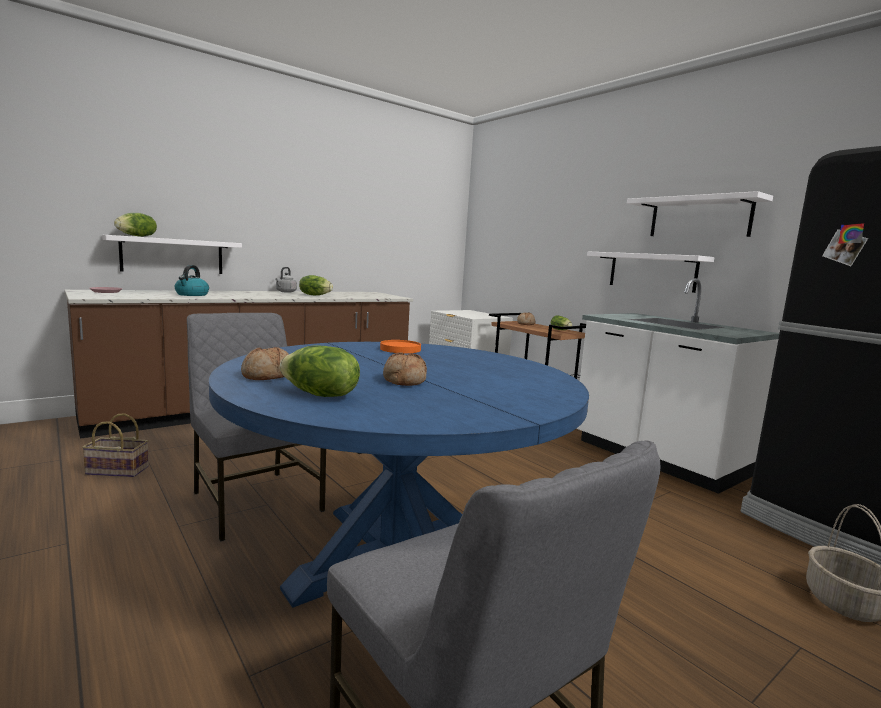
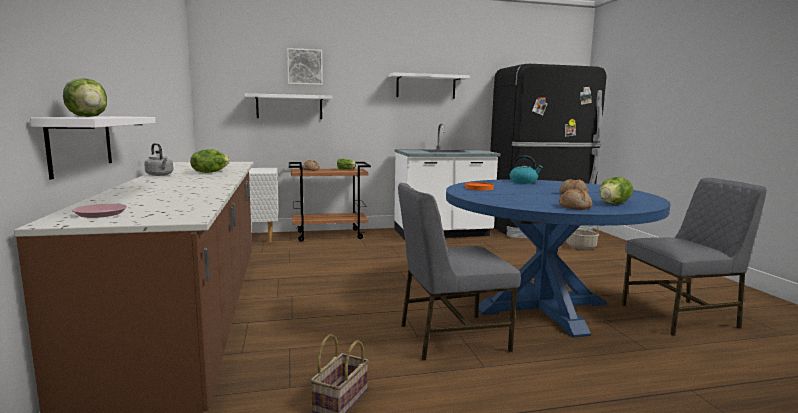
camera: 65 degrees left, 0 degrees up
kettle [175,265,209,296] -> kettle moved to [510,155,543,184]
white shelf [587,251,715,293] -> white shelf moved to [245,93,332,119]
none -> picture [287,48,323,85]

